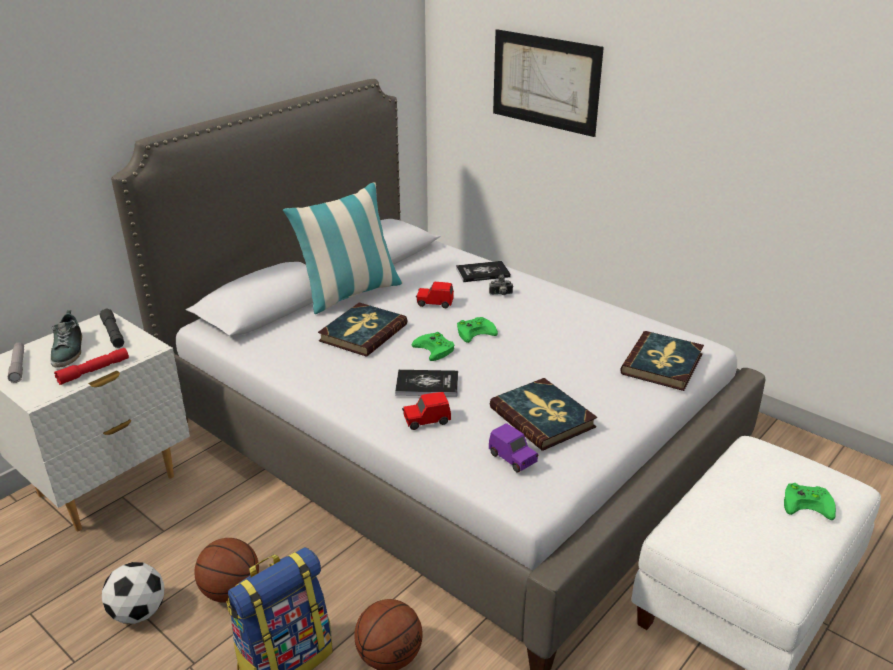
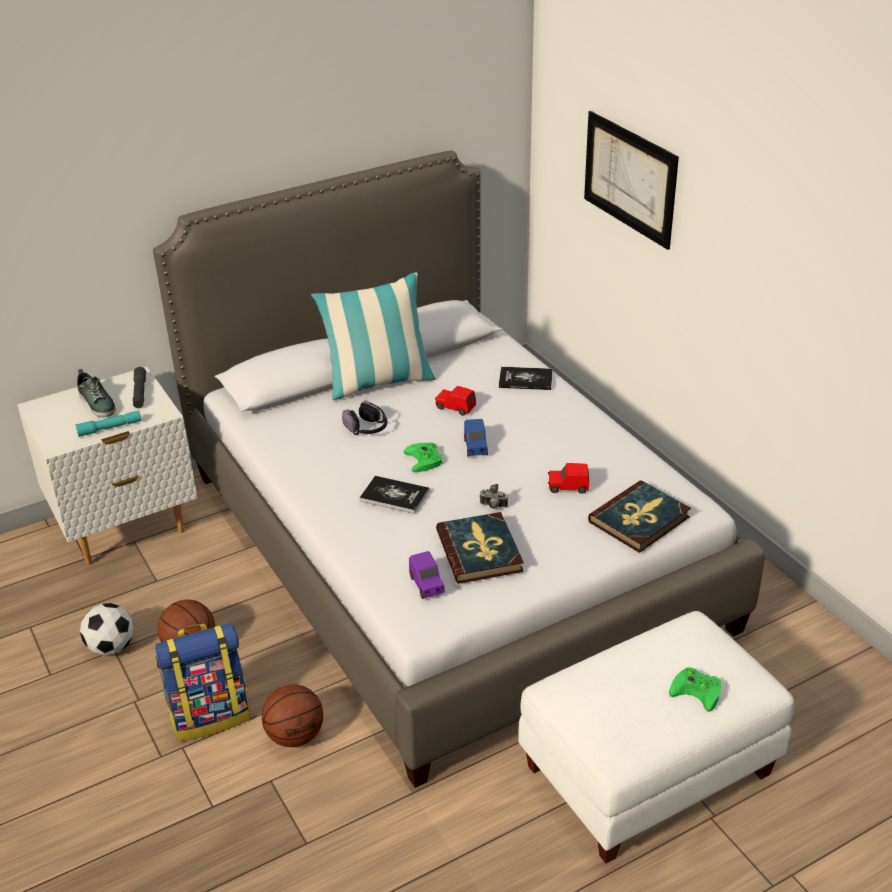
camera: 20 degrees right, 5 degrees up
grey flashlight [8,342,24,383] -> none
shoe [51,310,82,368] -> shoe turned 45 degrees counterclockwise [77,369,115,417]
red flashlight [54,348,129,385] -> turquoise flashlight [75,411,142,437]
book [318,303,407,357] -> headphones [342,400,387,435]
red toy car [402,392,451,430] -> red toy car moved to [548,463,589,494]
green game controller [457,317,498,343] -> blue toy car [464,419,488,457]
camera [489,274,513,295] -> camera moved to [479,484,508,509]

